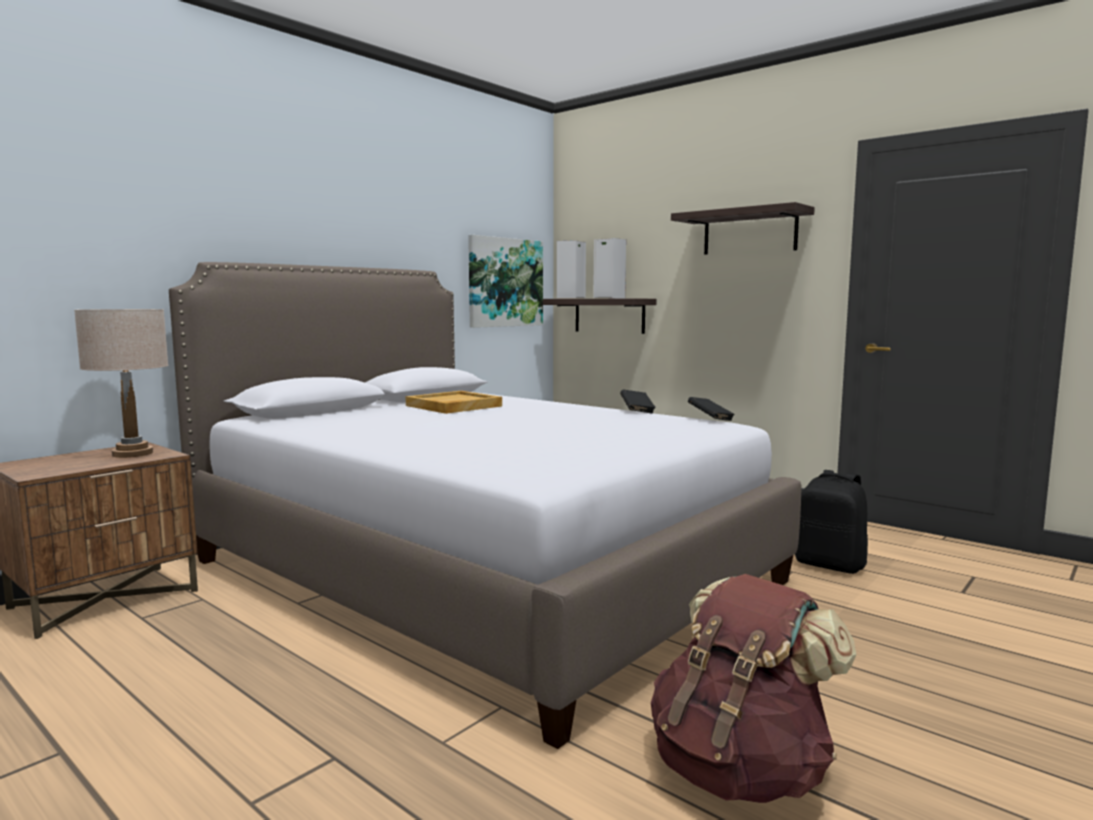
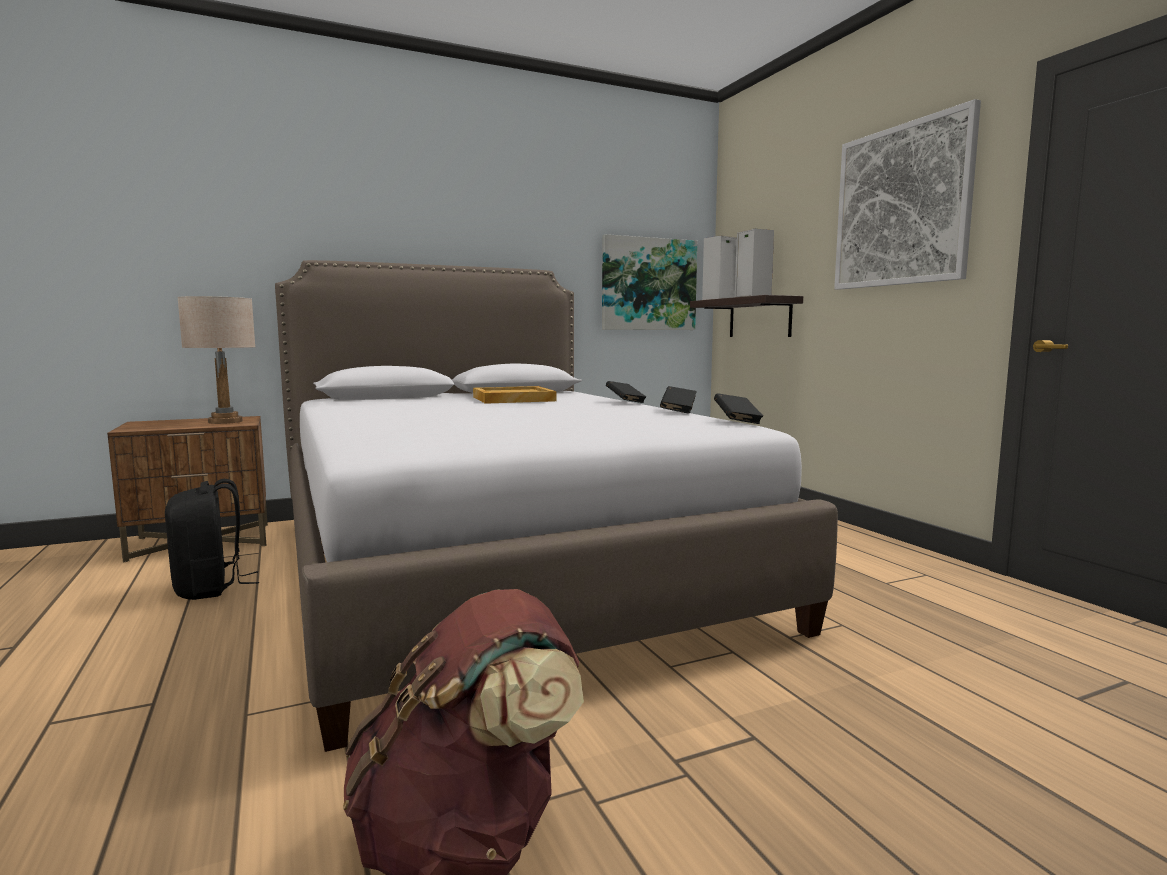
camera: 25 degrees right, 0 degrees up
shelf [671,202,815,255] -> picture [834,99,981,290]
black backpack [795,470,868,574] -> black backpack moved to [165,479,259,600]
none -> black book [606,381,646,403]

